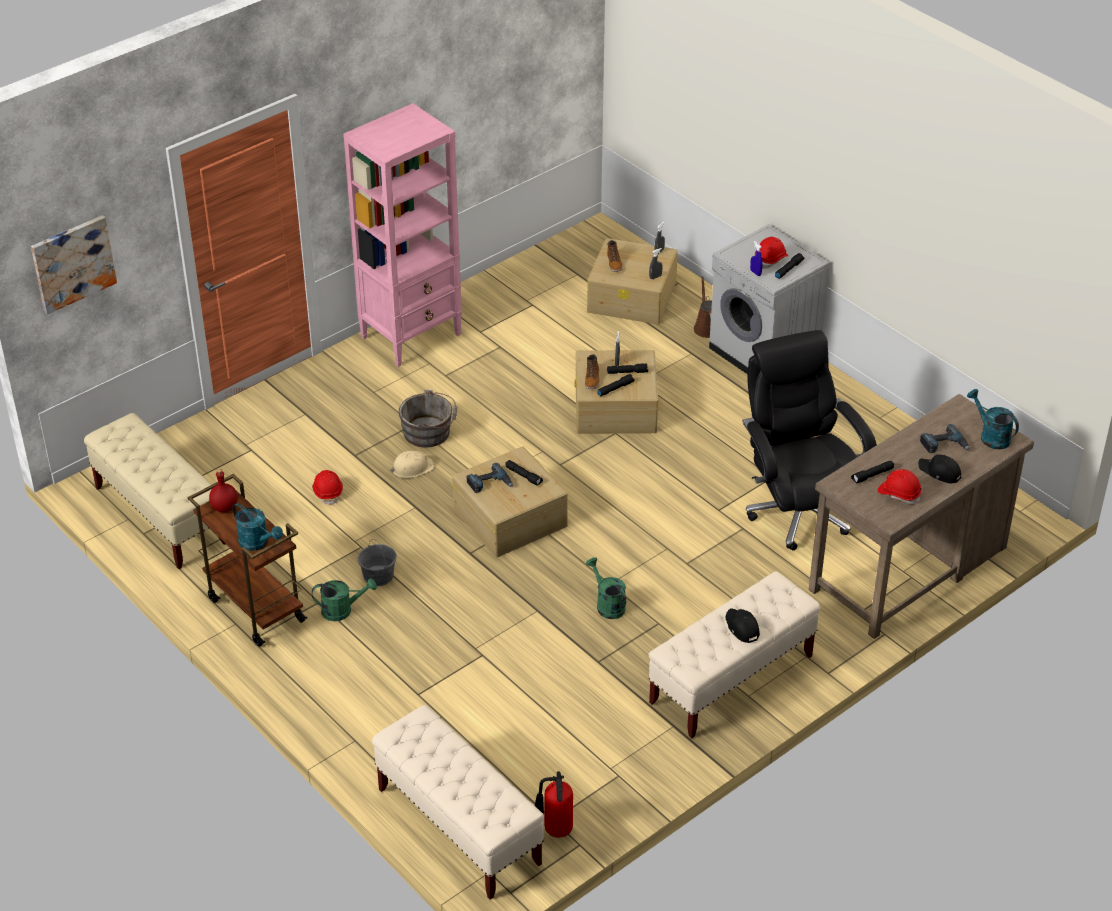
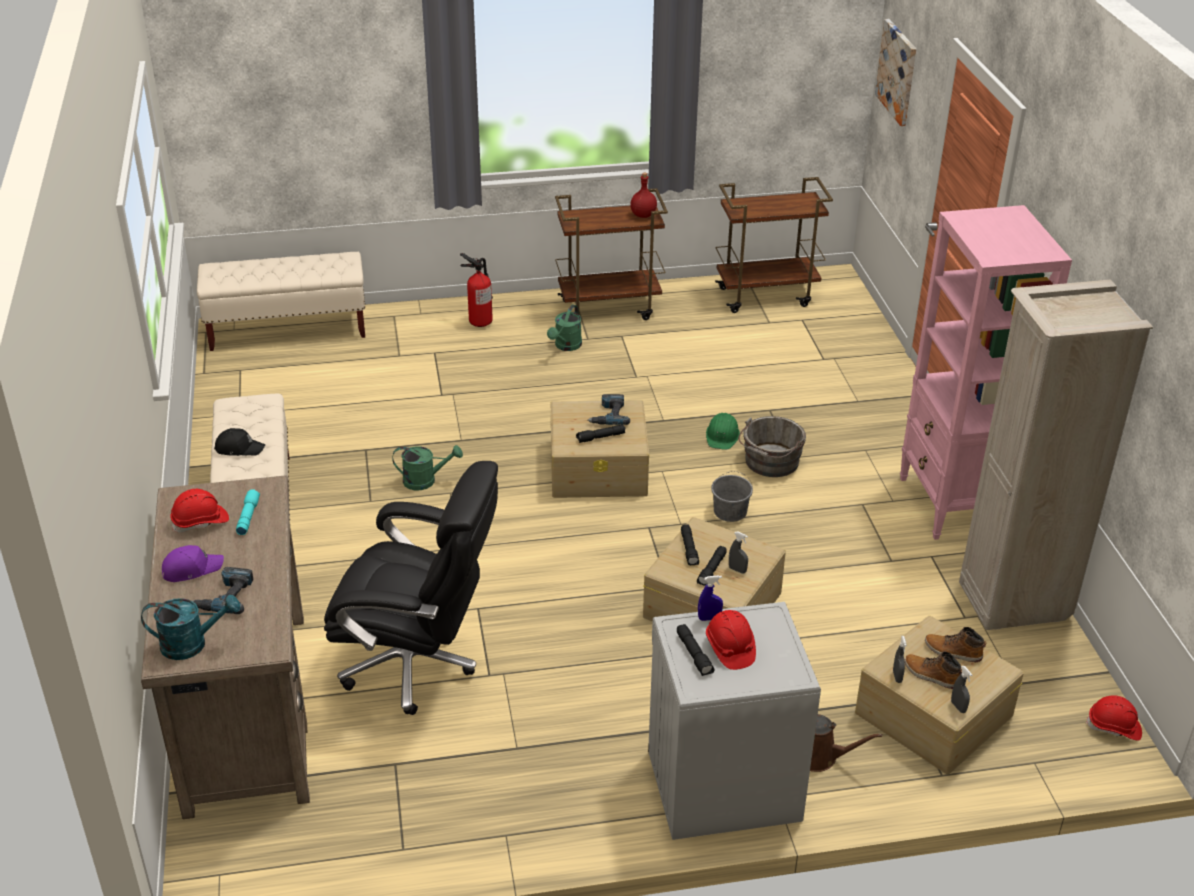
camera: 120 degrees right, 5 degrees down
beige bench [84,413,226,569] -> brown cart [715,177,833,313]
turquoise watering can [232,503,283,551] -> none
red hard hat [312,470,343,505] -> red hard hat moved to [1086,695,1142,741]
grey bucket [358,539,397,586] -> grey bucket moved to [711,471,753,522]
beige hard hat [390,451,435,478] -> green hard hat [706,413,740,450]
fire extinguisher [535,771,573,838] -> fire extinguisher moved to [460,253,493,327]
boot [585,354,600,389] -> boot moved to [905,651,962,689]
black flashlight [851,461,894,484] -> turquoise flashlight [236,489,260,535]
black cap [918,454,962,483] -> purple cap [162,545,224,582]
none -> beige cabinet [959,279,1153,630]

